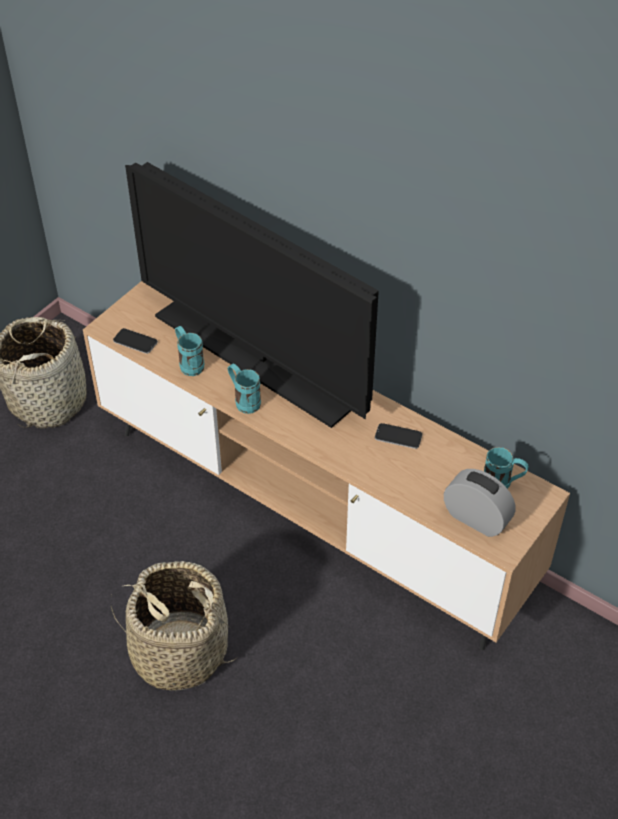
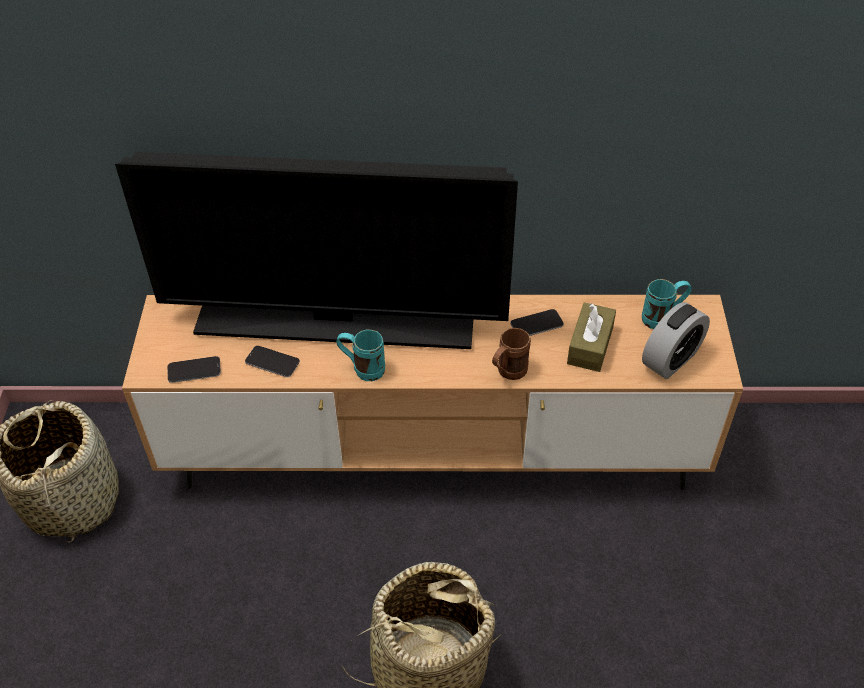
camera: 35 degrees left, 0 degrees up
turquoise mug [175,326,204,376] -> phone [245,346,300,377]
alarm clock [444,469,516,537] -> alarm clock turned 135 degrees clockwise [642,302,710,379]
none -> brown mug [492,328,531,380]
none -> brown tissue box [567,302,616,372]

